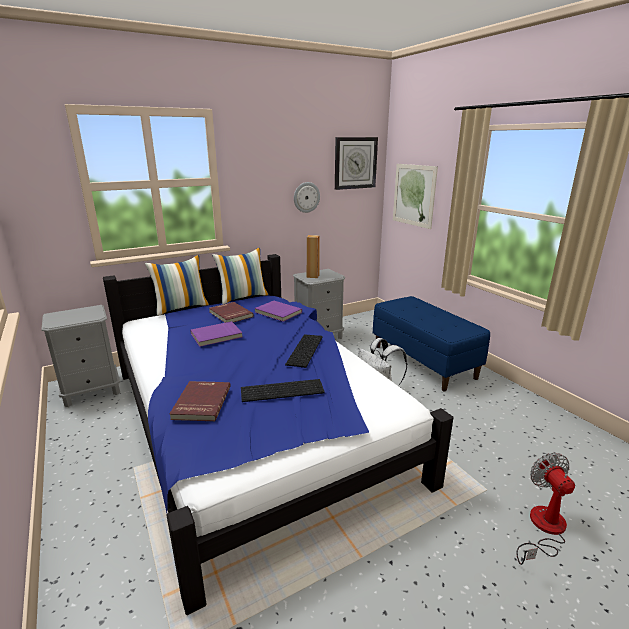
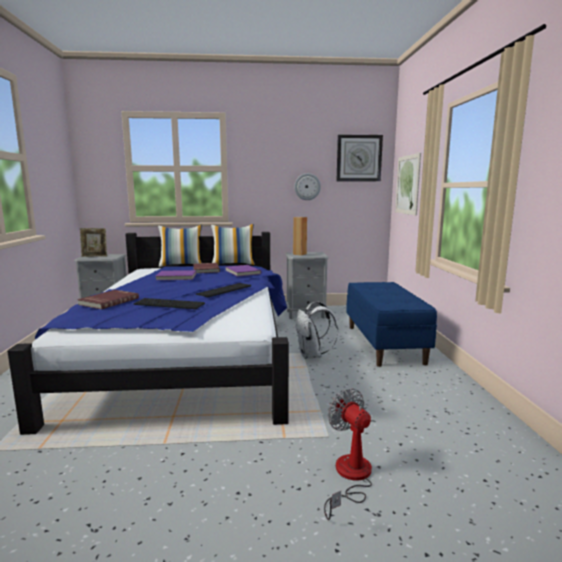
camera: 25 degrees right, 10 degrees down
fan [517,453,575,565] -> fan turned 45 degrees counterclockwise [324,388,372,520]
none -> picture frame [80,228,107,257]

